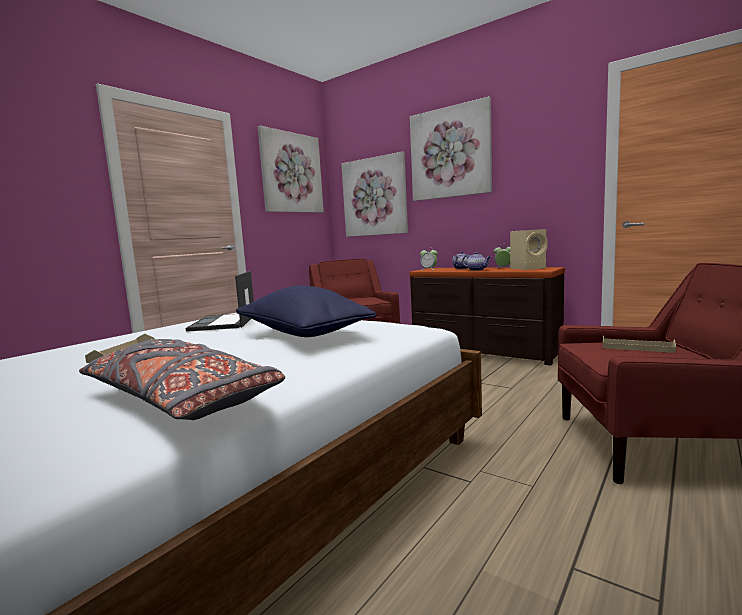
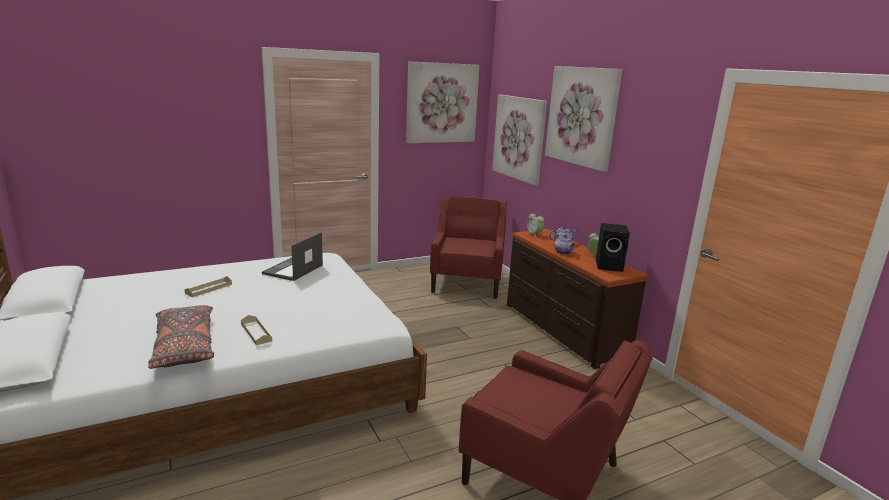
camera: 25 degrees right, 10 degrees up
blue pillow [236,286,377,337] -> none
beige speaker [510,229,547,270] -> black speaker [596,223,630,272]
beige tray [603,336,676,353] -> beige tray moved to [241,315,272,345]

